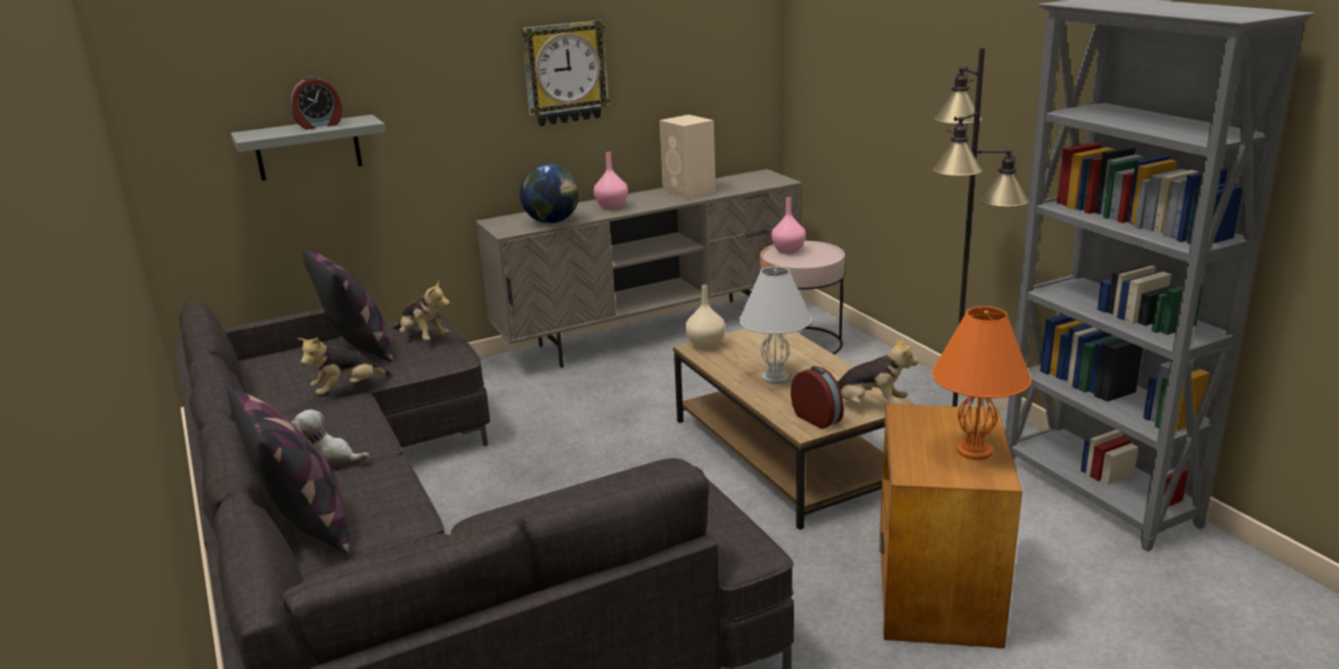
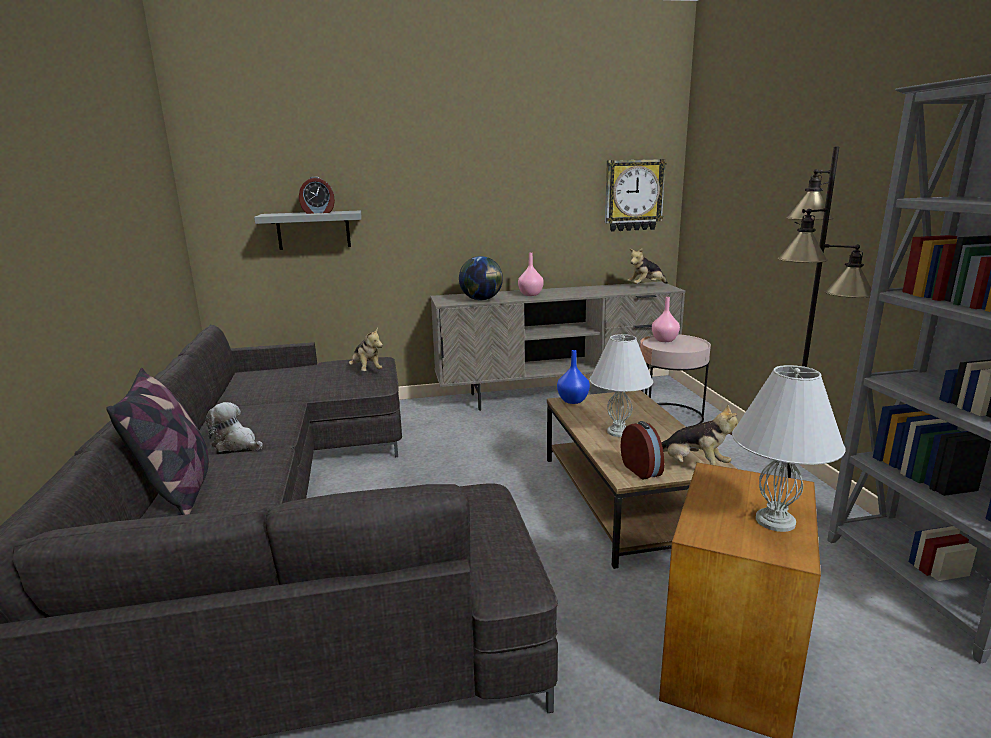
camera: 15 degrees right, 5 degrees down
plush toy [297,337,391,395] -> plush toy moved to [627,248,668,284]
pillow [301,247,393,362] -> none
wall clock [521,20,610,126] -> wall clock moved to [605,159,667,231]
beige speaker [660,115,716,199] -> none
beige vase [686,284,725,350] -> blue vase [557,350,590,404]
orange table lamp [932,306,1031,460] -> white table lamp [732,365,845,532]

